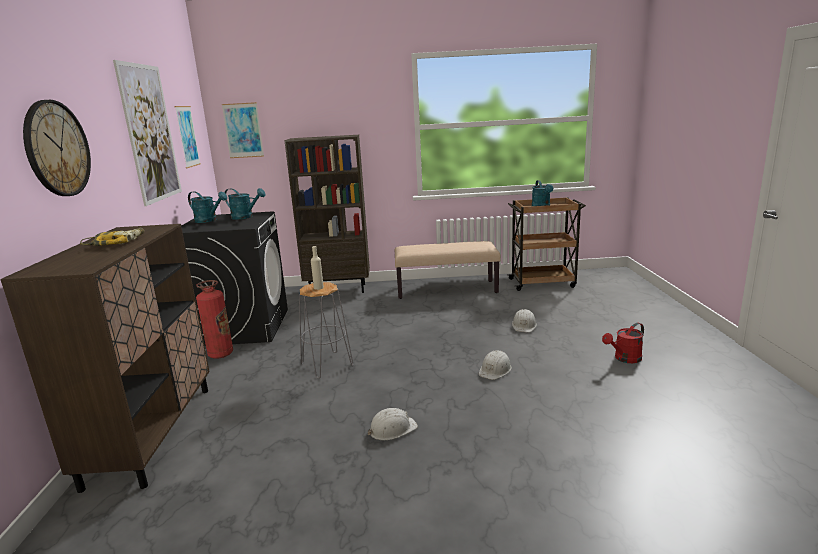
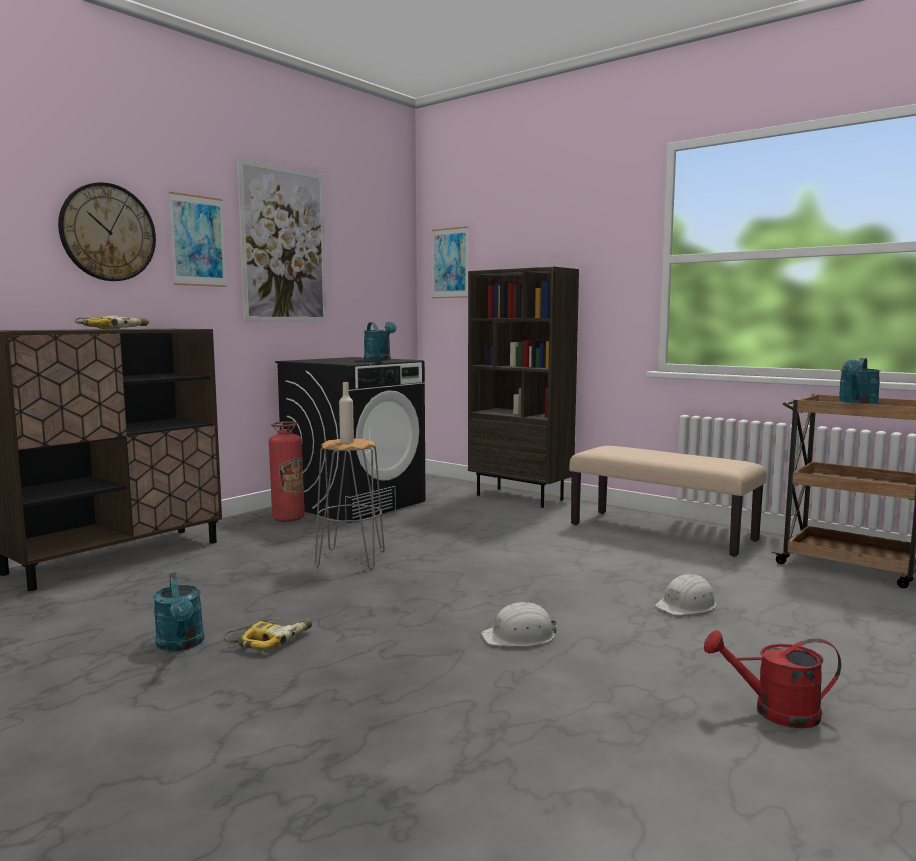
camera: 40 degrees right, 10 degrees down
picture [174,106,201,168] -> picture moved to [169,192,227,287]
turquoise watering can [188,191,227,223] -> turquoise watering can moved to [153,573,204,651]
white hard hat [367,408,418,440] -> power drill [224,618,312,649]

